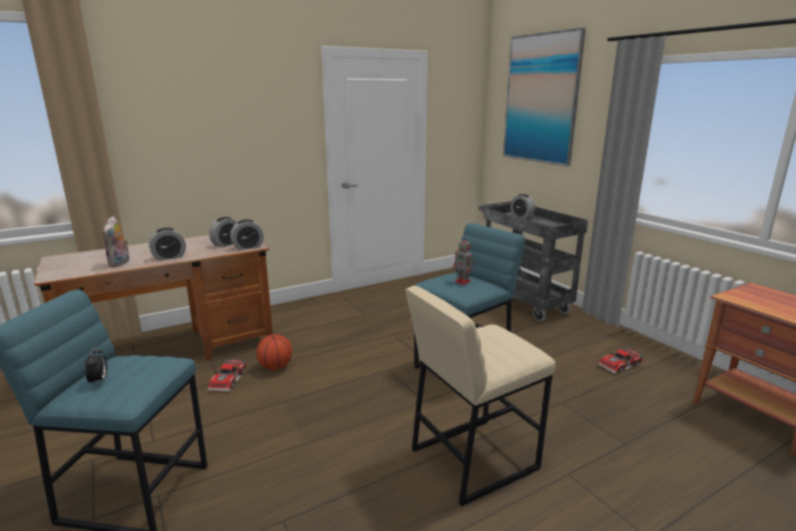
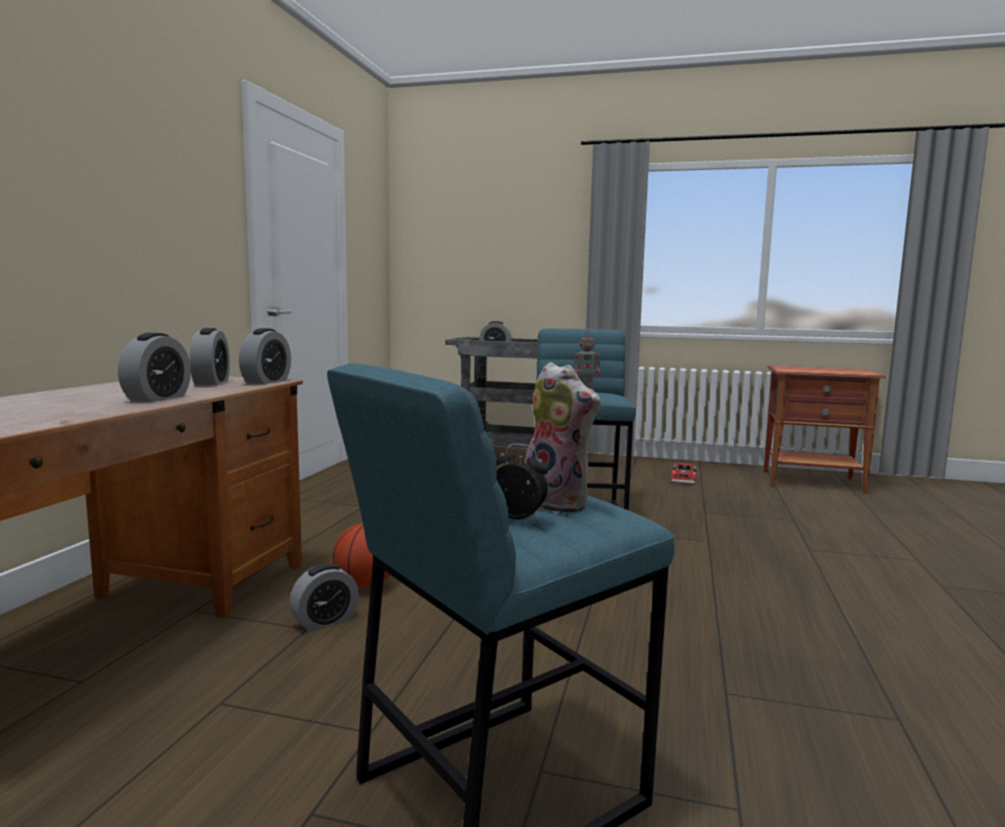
camera: 45 degrees left, 10 degrees down
plush toy [103,216,129,267] -> plush toy moved to [524,362,600,513]
toy car [208,359,246,392] -> alarm clock [289,563,359,632]
beige stool [405,286,556,506] -> none
picture [503,27,586,167] -> none

